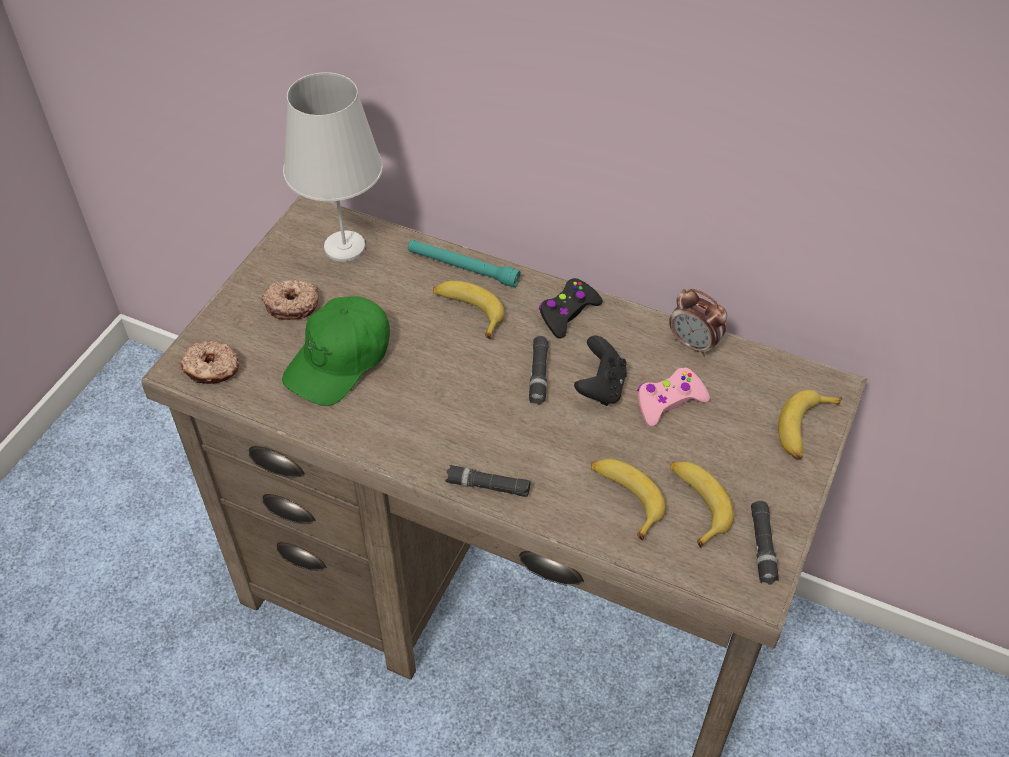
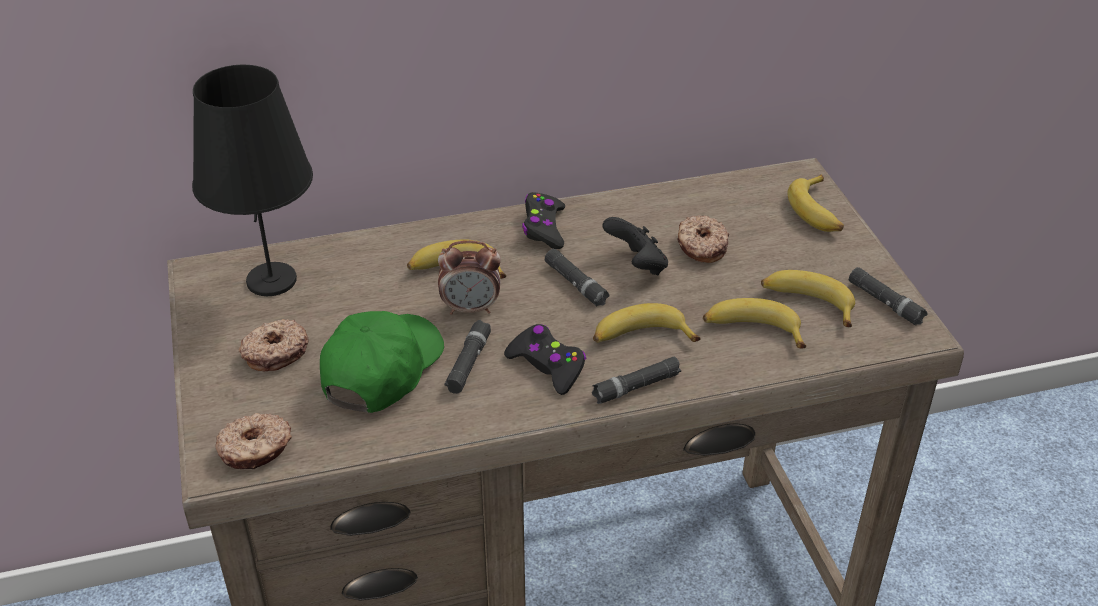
camera: 40 degrees left, 10 degrees down
green cap [282,296,390,406] -> green cap turned 150 degrees counterclockwise [320,311,444,413]
white table lamp [283,72,383,262] -> black table lamp [192,65,313,296]
turquoise flashlight [408,240,521,288] -> none
pink game controller [637,367,710,427] -> donut [677,215,729,263]
alarm clock [669,289,727,357] -> alarm clock moved to [438,240,501,315]
none -> black flashlight [444,320,491,394]
none -> black game controller [504,324,587,395]
none -> banana [593,303,701,343]

